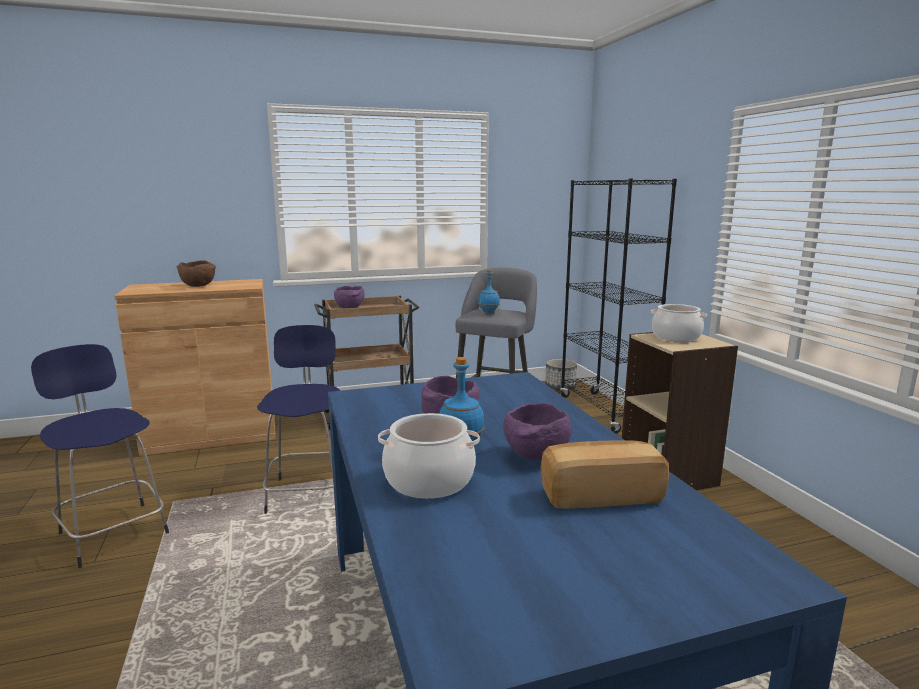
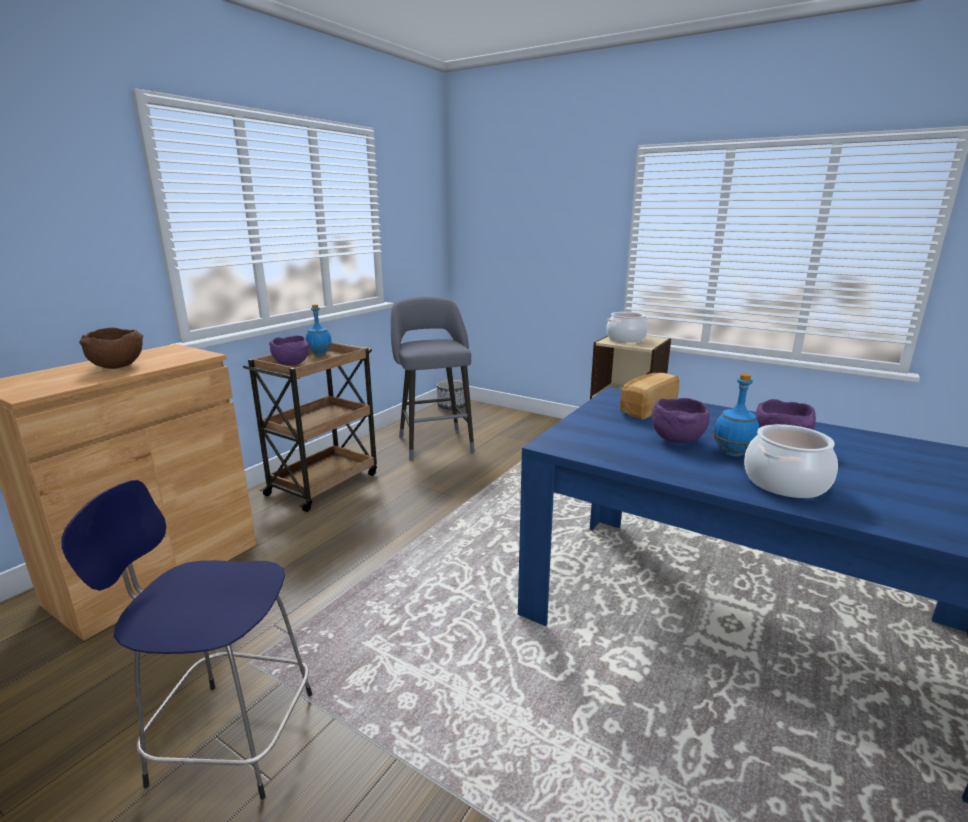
camera: 40 degrees left, 5 degrees up
blue stool [257,325,340,514] -> none
blue bottle [478,270,500,314] -> blue bottle moved to [306,304,332,355]
bread [540,440,669,509] -> bread moved to [620,373,679,420]
black bookcase [560,178,677,434] -> none

